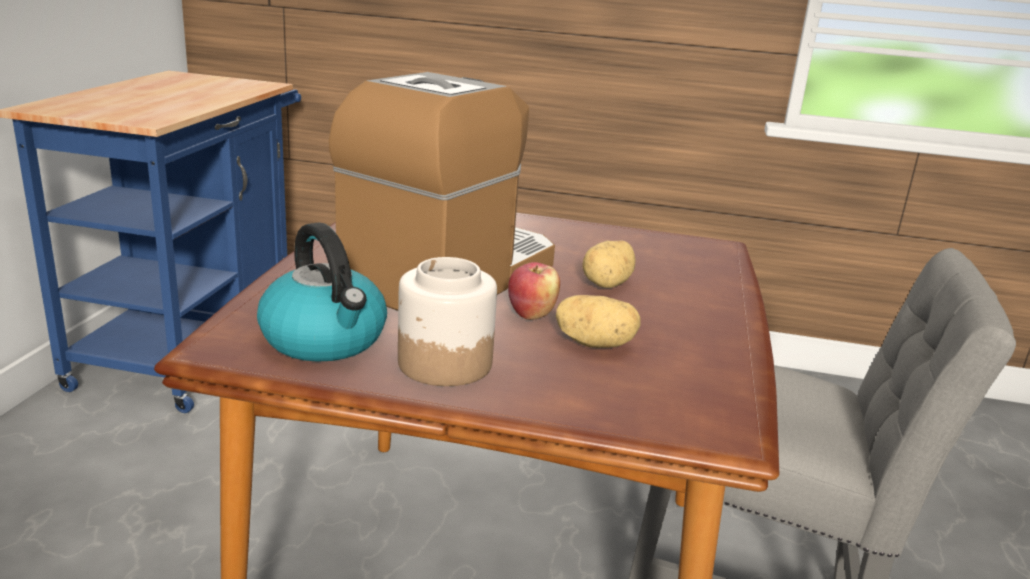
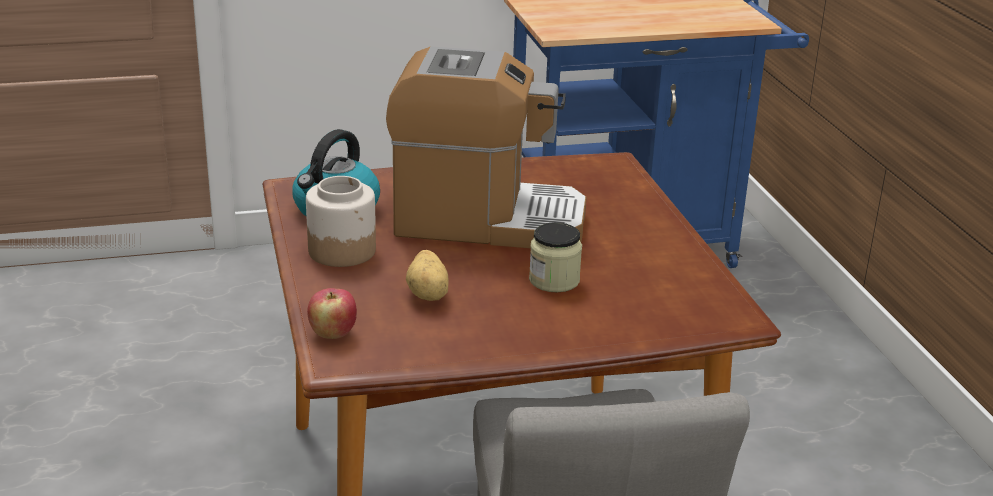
camera: 65 degrees right, 5 degrees up
apple [508,262,560,320] -> apple moved to [307,288,357,339]
potato [582,240,636,288] -> jar [529,222,582,292]

